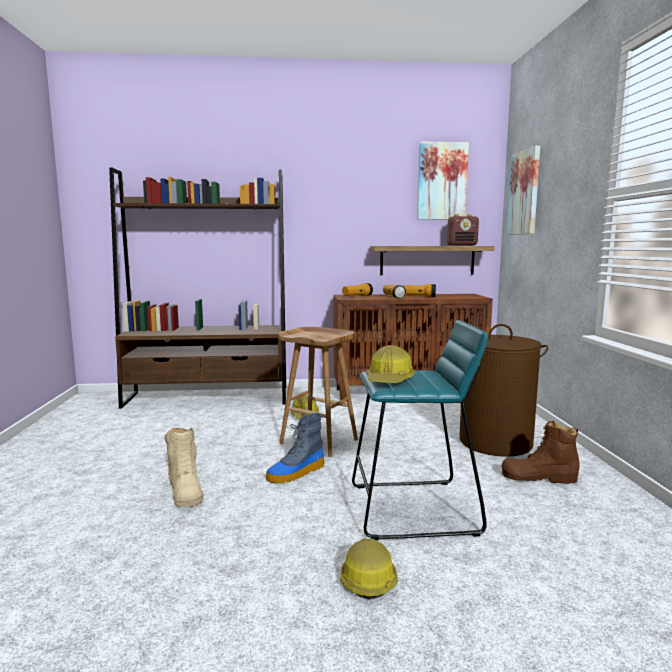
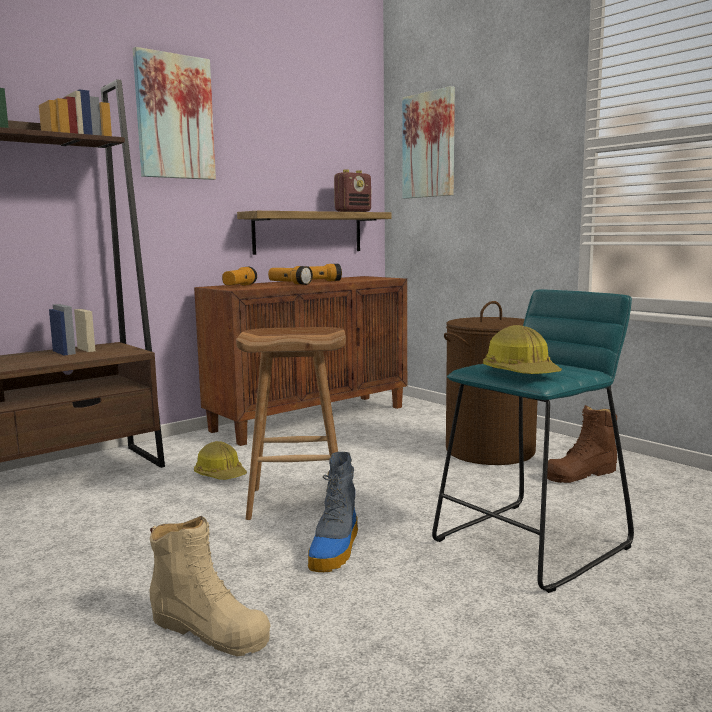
camera: 35 degrees left, 0 degrees up
hard hat [340,538,398,600] -> none
picture [417,141,469,220] -> picture moved to [133,47,216,180]

